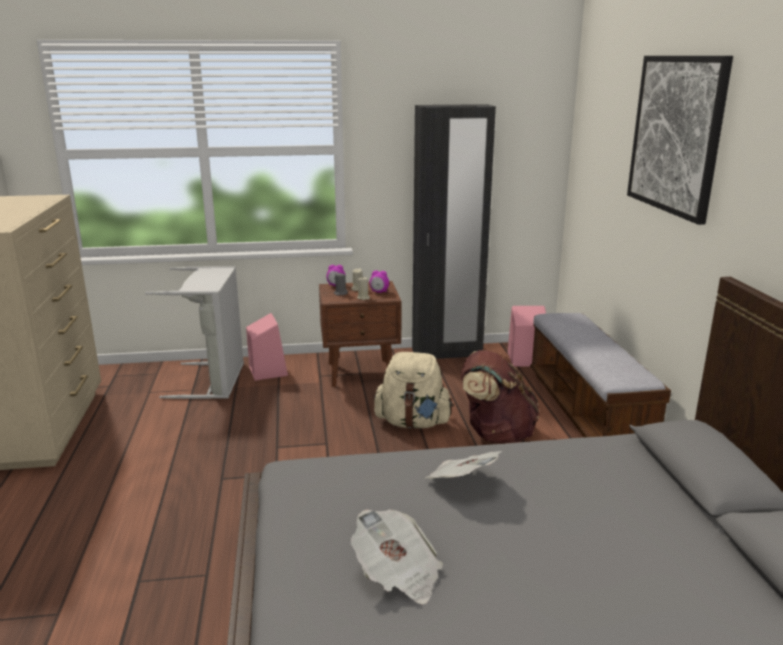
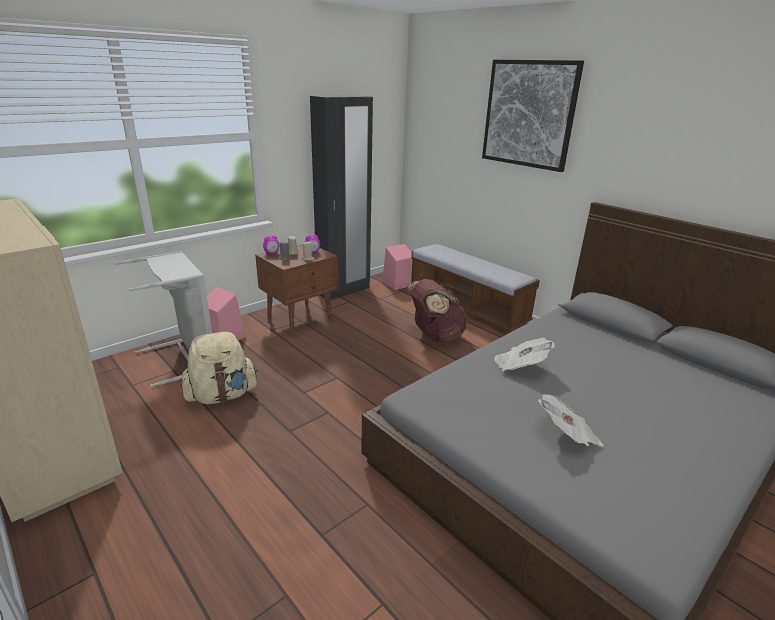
camera: 35 degrees left, 5 degrees up
beige backpack [374,352,454,428] -> beige backpack moved to [181,332,258,404]

